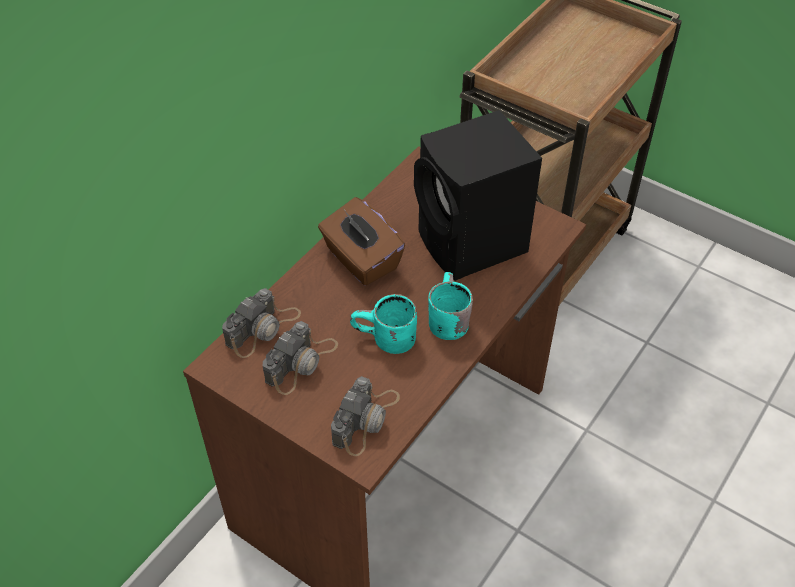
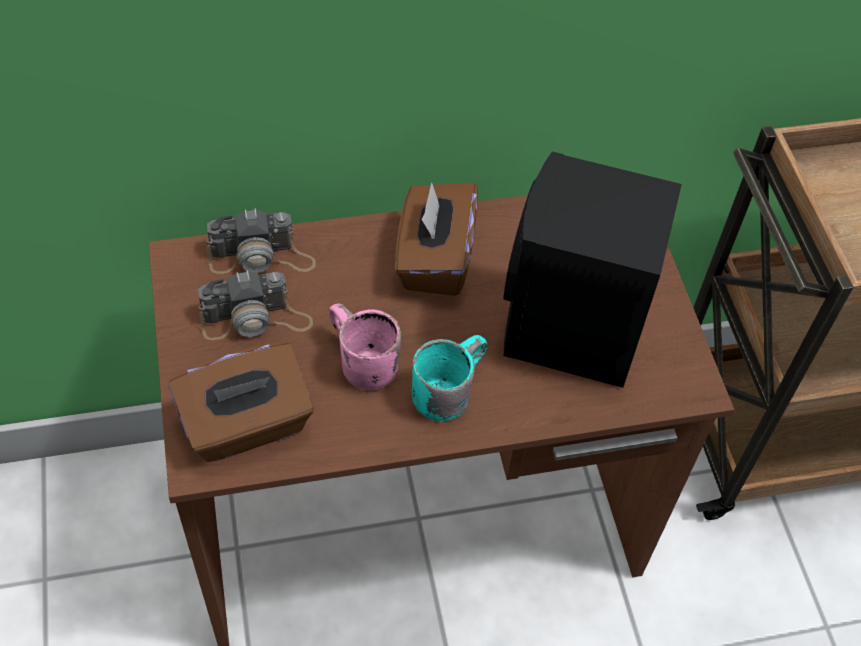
camera: 40 degrees right, 5 degrees up
camera [331,376,400,456] -> brown tissue box [169,343,314,462]
turquoise mug [350,294,417,354] -> pink mug [328,304,401,390]

